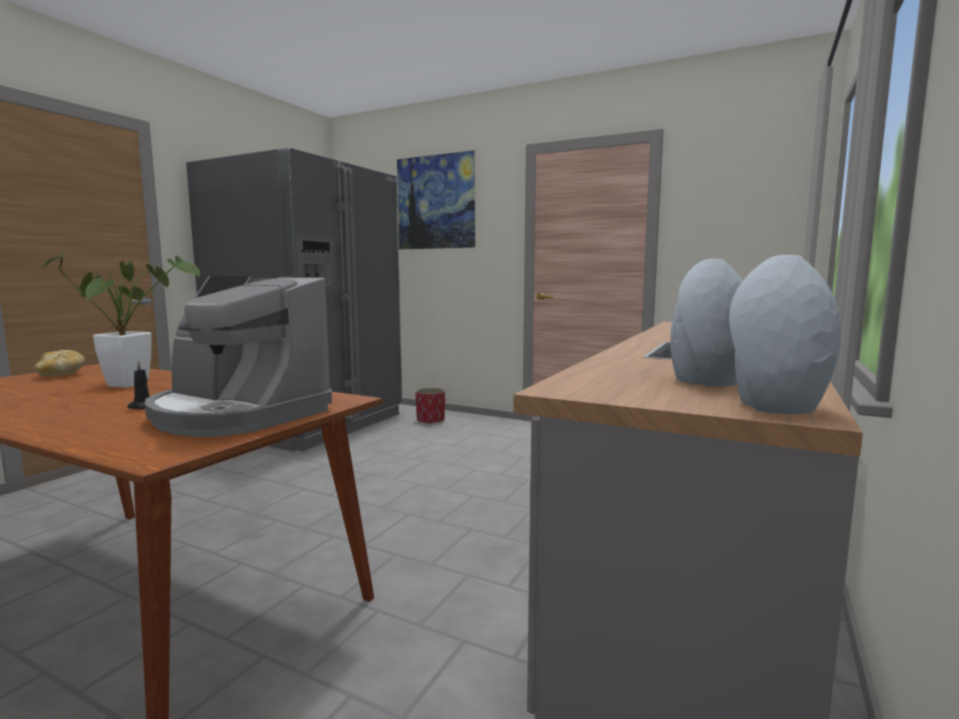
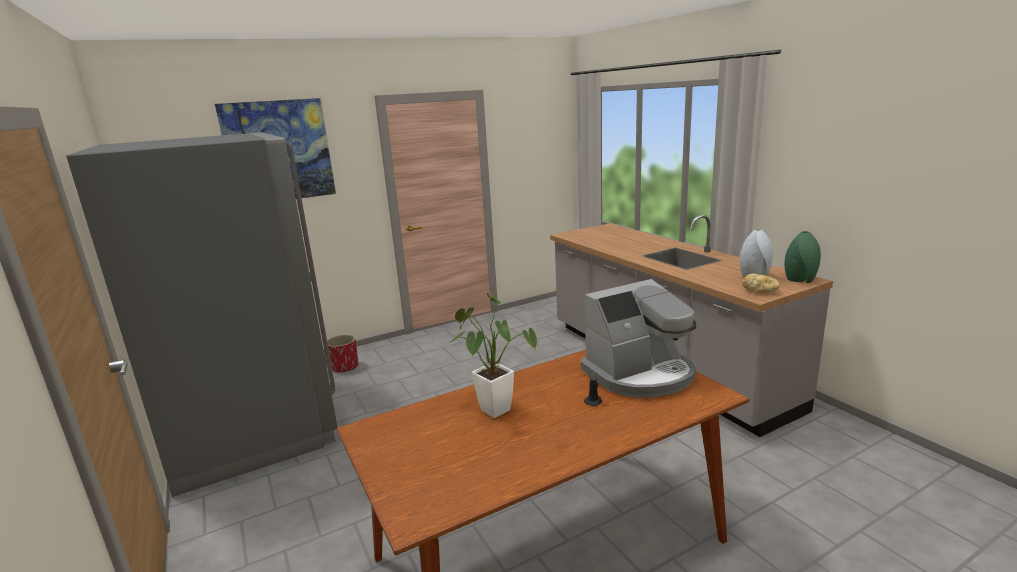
camera: 55 degrees left, 10 degrees up
bread [34,350,86,376] -> bread moved to [742,273,780,293]
grey vase [729,255,841,414] -> green vase [784,231,821,283]

